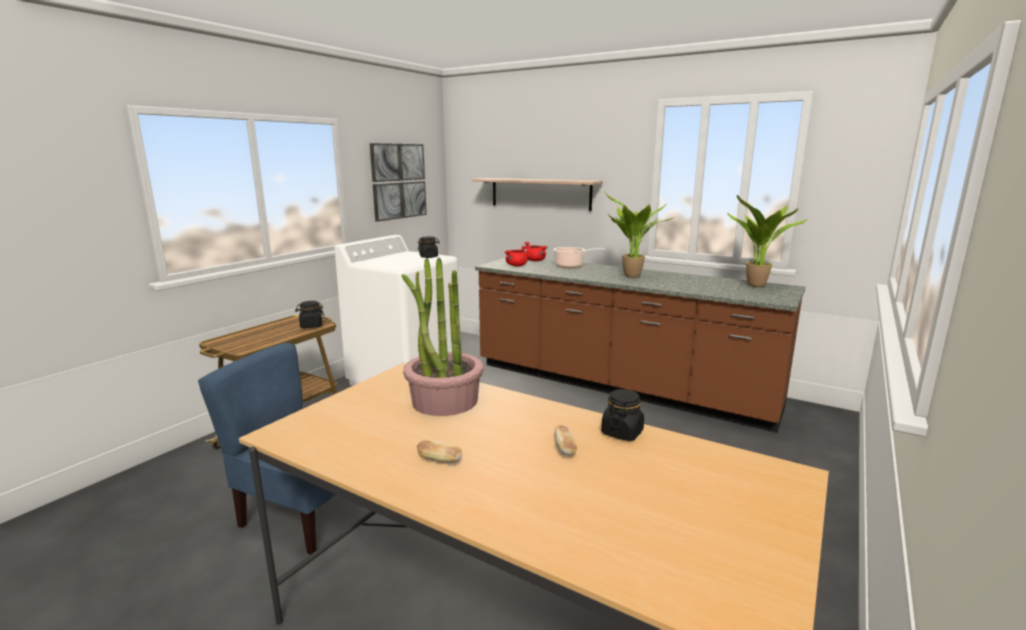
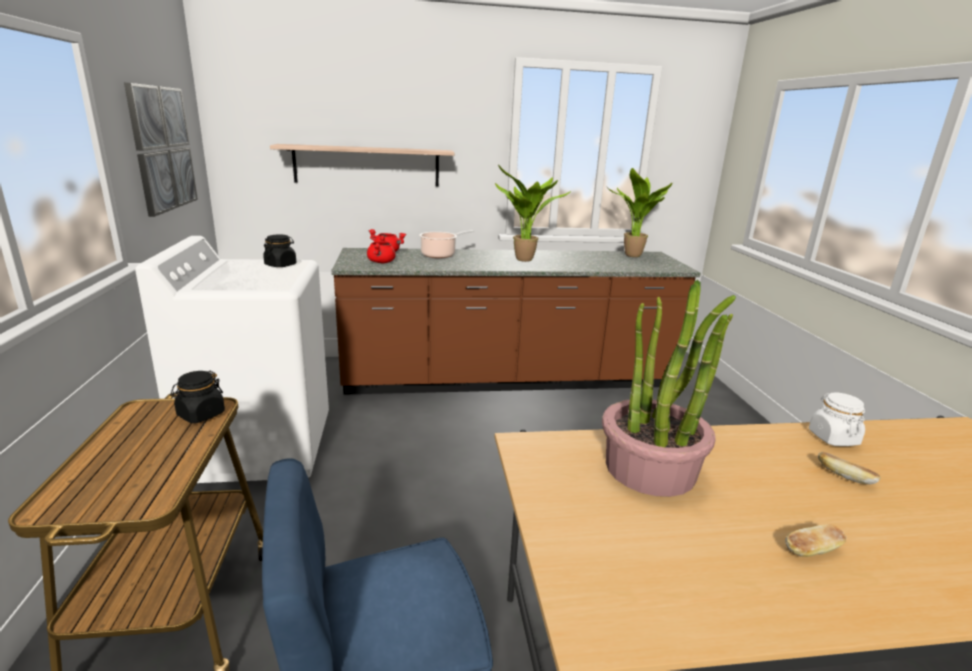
camera: 40 degrees left, 5 degrees up
black jar [601,389,644,441] -> white jar [809,392,865,446]

